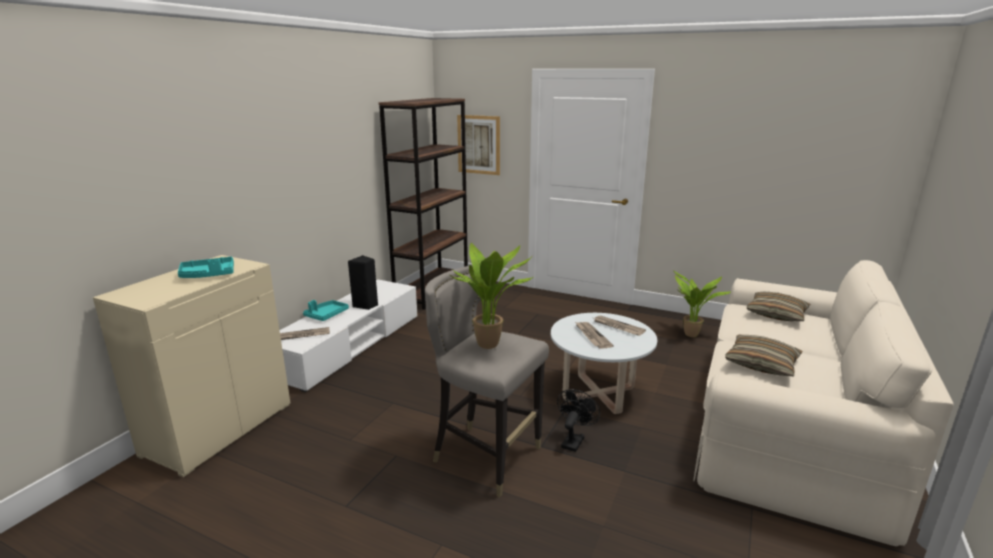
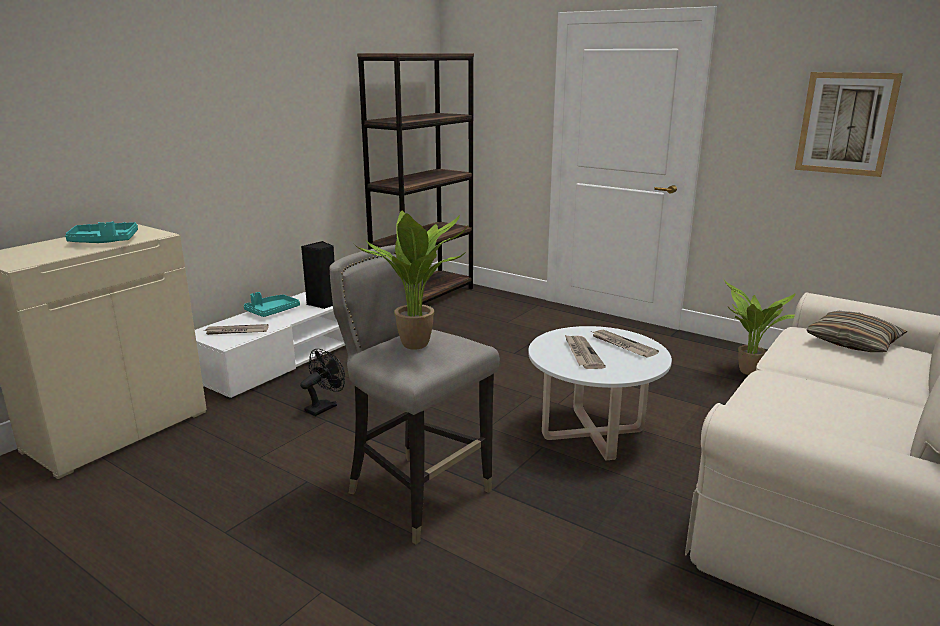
camera: 10 degrees right, 0 degrees up
picture [457,115,500,175] -> picture moved to [795,72,903,177]
black fan [557,389,600,452] -> black fan moved to [300,349,345,416]
pillow [725,335,803,376] -> none

